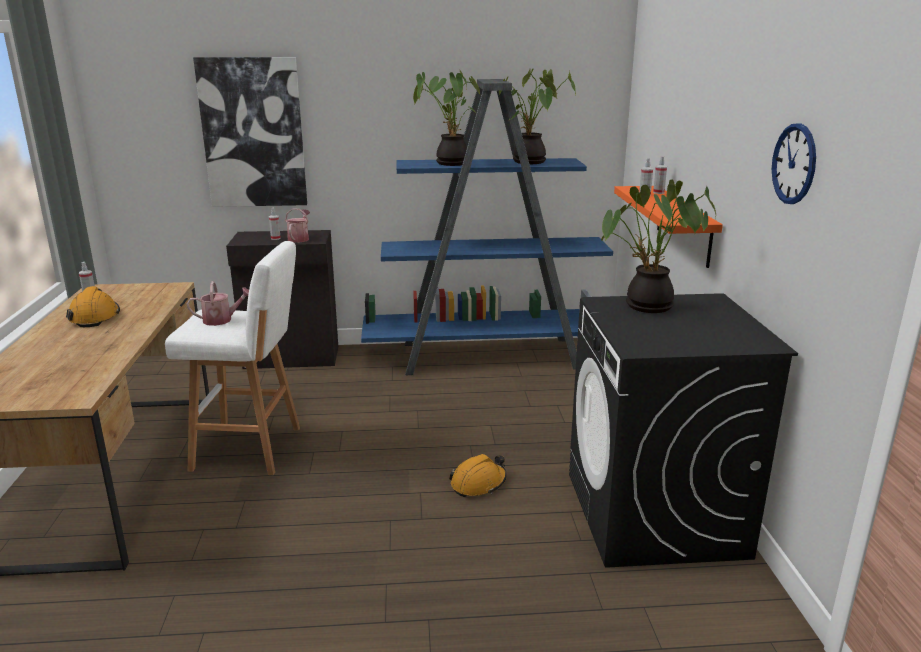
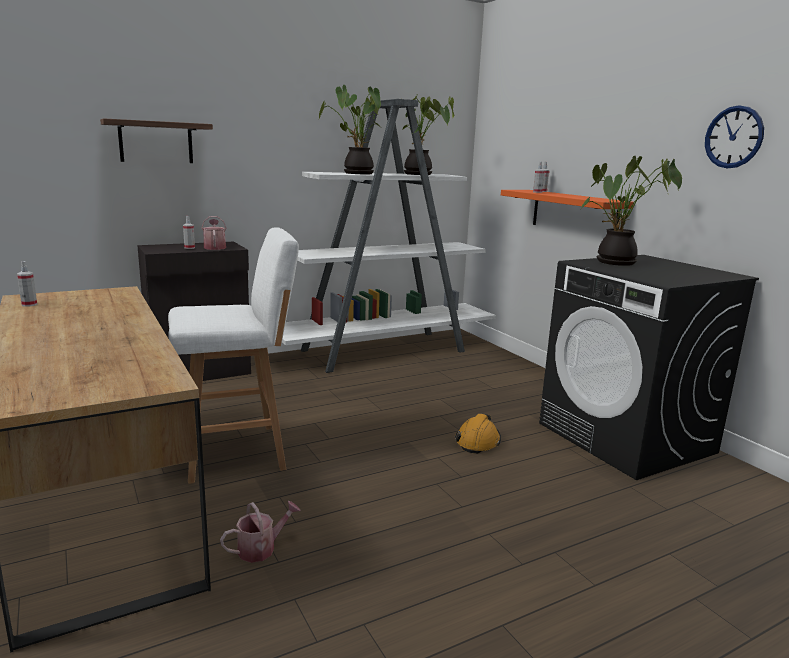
camera: 25 degrees left, 5 degrees down
orange hard hat [66,286,120,327] -> none
watering can [187,281,249,326] -> watering can moved to [220,501,301,563]
picture [193,57,307,207] -> shelf [100,118,213,163]
blue bookcase [361,79,613,376] -> white bookcase [282,99,496,373]

